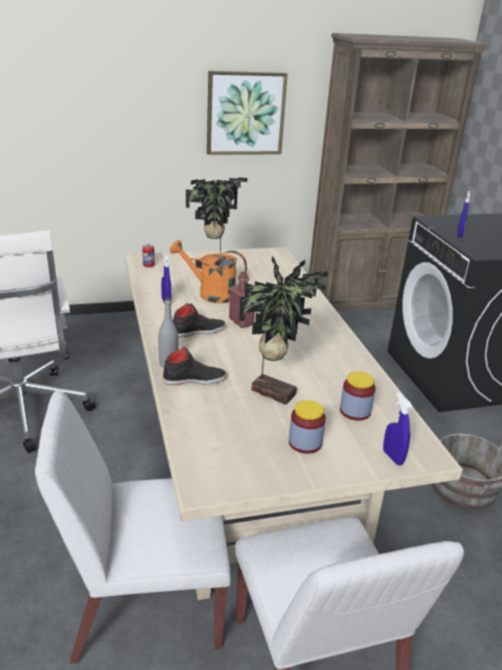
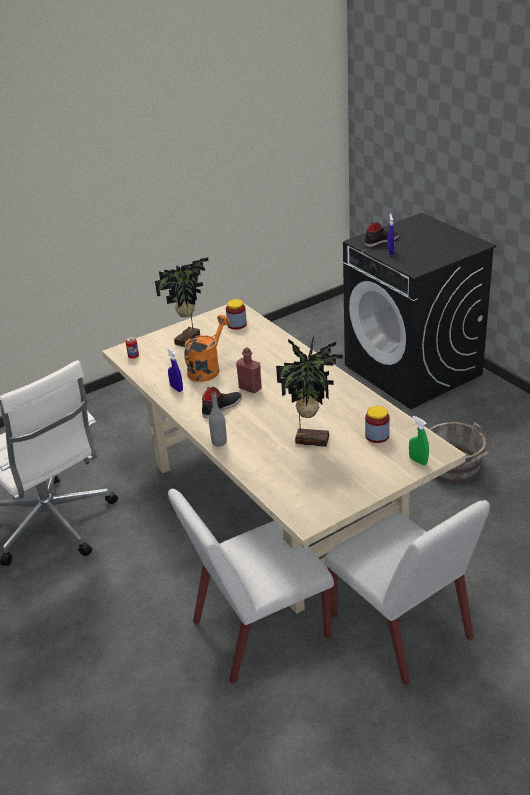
camera: 15 degrees left, 5 degrees up
black shoe [163,346,227,385] -> black shoe moved to [365,222,399,247]
orange watering can [170,240,247,303] -> orange watering can turned 120 degrees clockwise [184,315,230,382]
picture [207,71,288,155] -> none
jar [289,400,326,454] -> jar moved to [226,299,247,330]
brown bookcase [309,33,488,312] -> none
blue spray bottle [383,392,413,465] -> green spray bottle [409,416,429,465]

